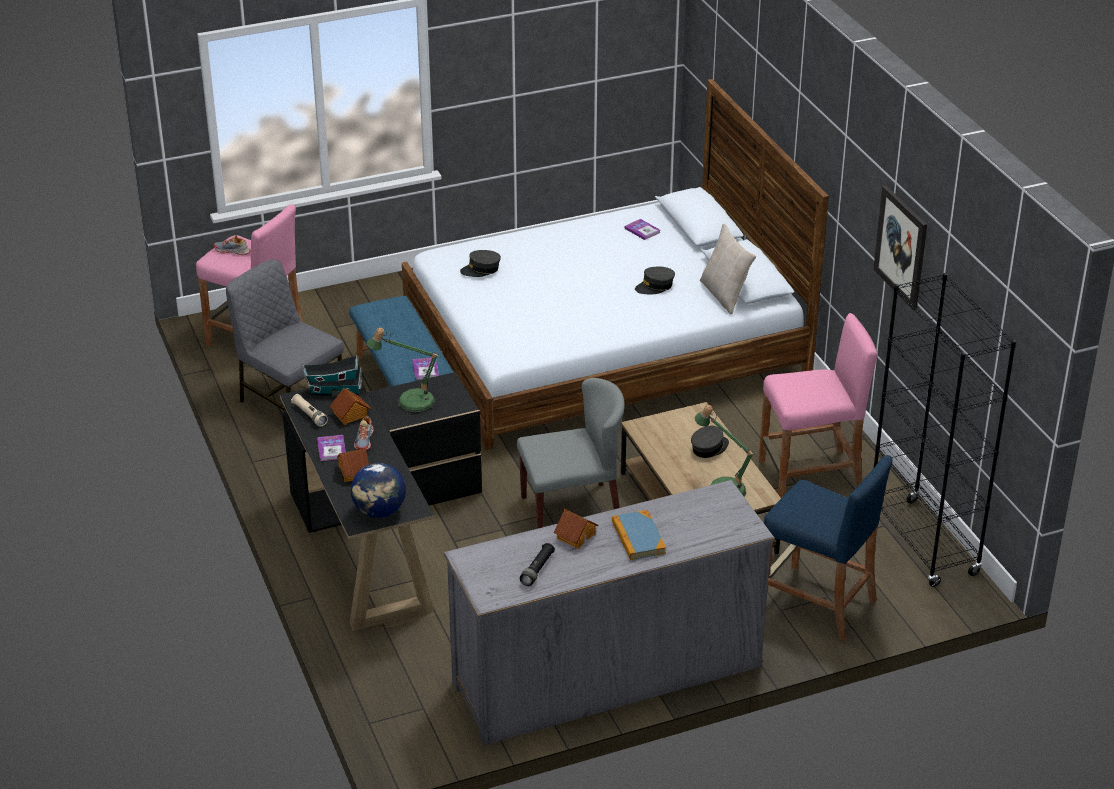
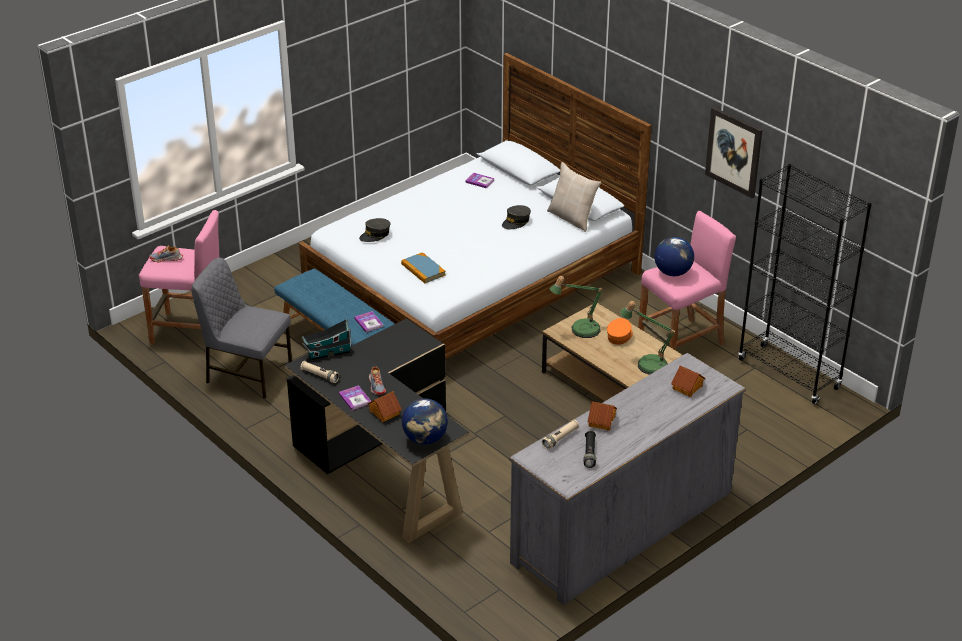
camera: 20 degrees left, 0 degrees up
toy house [330,387,371,425] -> toy house moved to [671,366,706,397]
table lamp [366,328,438,413] -> table lamp moved to [550,276,603,338]
grey chair [517,378,625,529] -> none
book [612,510,666,560] -> book moved to [401,252,445,283]
grey cap [691,426,729,458] -> orange cap [607,318,633,345]
blue stool [764,455,893,641] -> none
none -> beige flashlight [542,420,579,449]
none -> globe [655,237,694,276]

